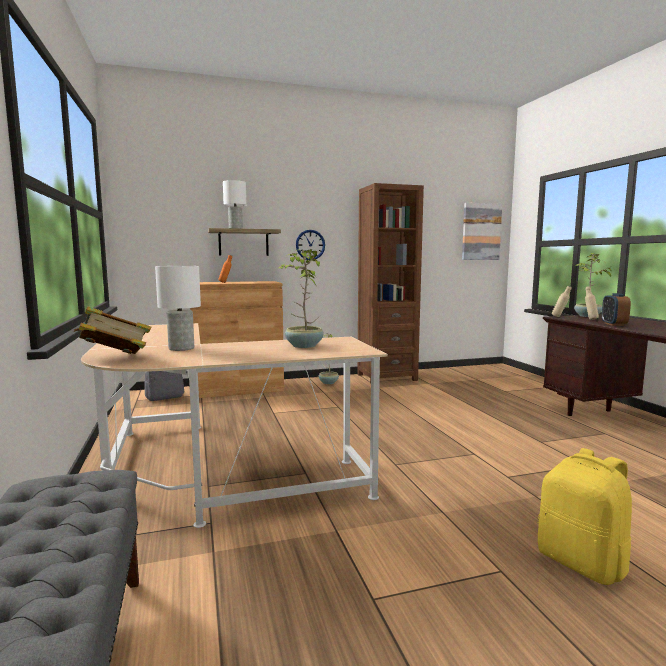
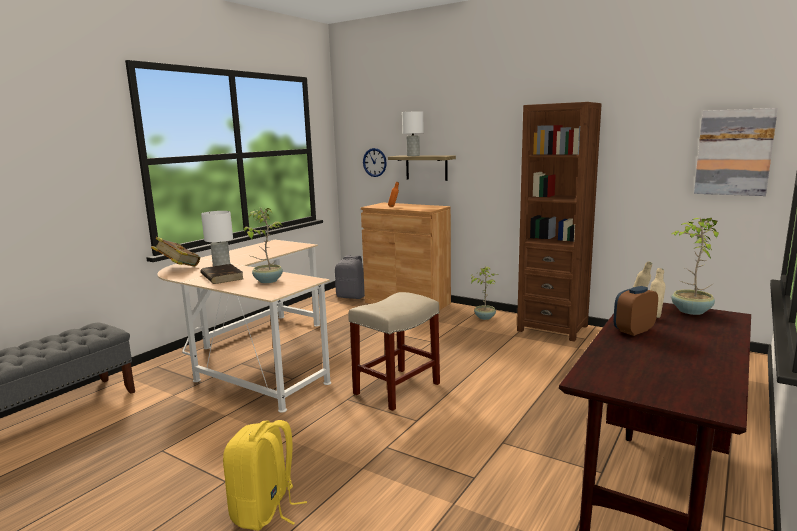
camera: 50 degrees right, 5 degrees up
wall clock [296,230,325,260] -> wall clock moved to [363,148,387,177]
none -> brown book [201,264,243,284]
none -> beige stool [348,292,440,411]

